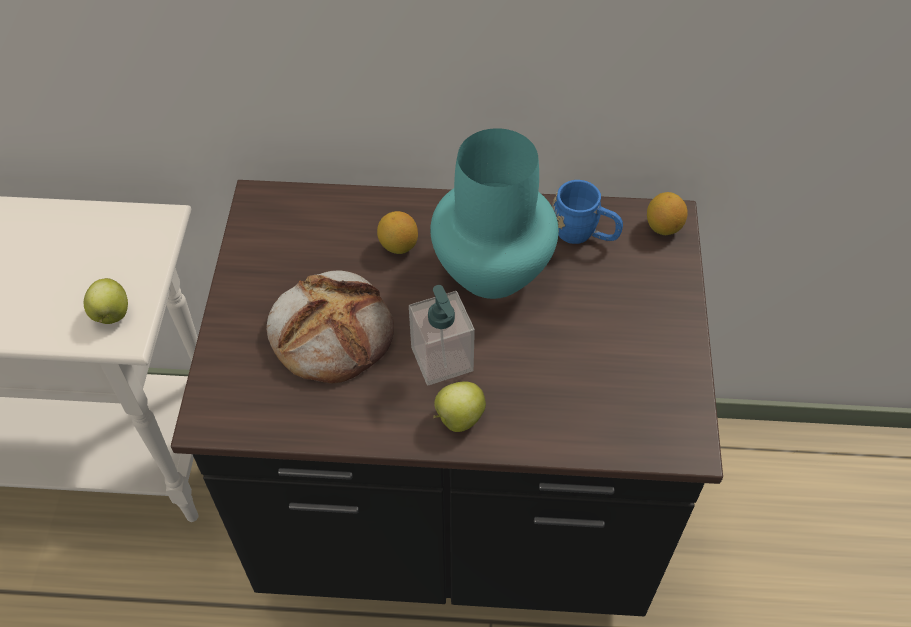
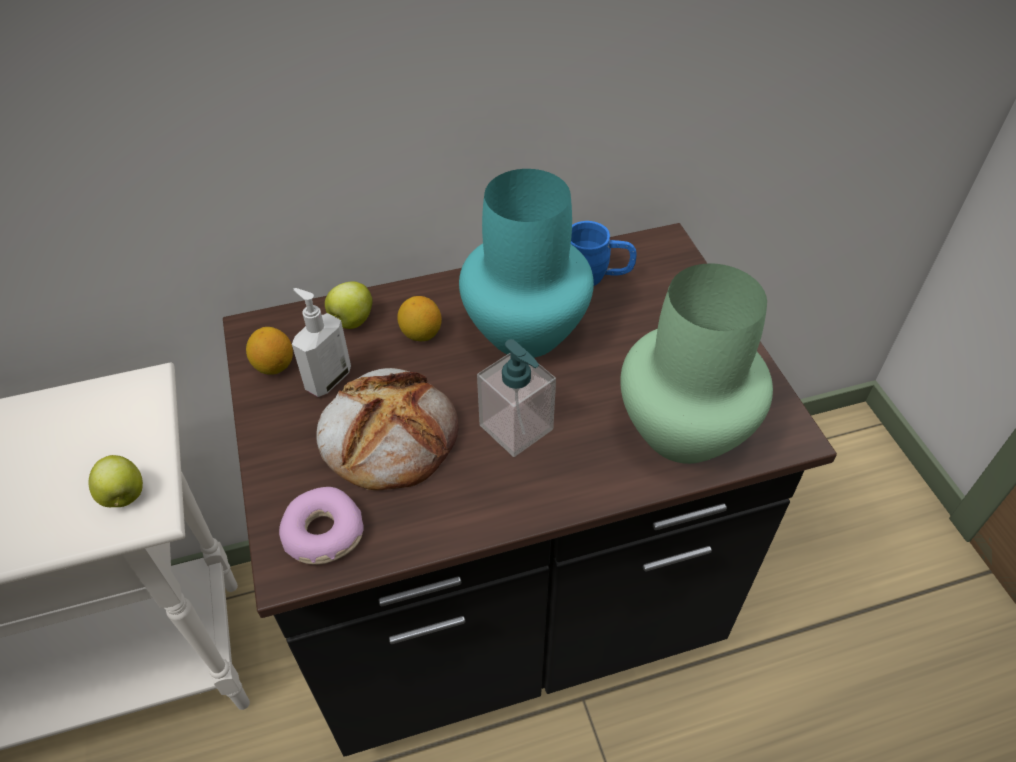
camera: 20 degrees left, 5 degrees down
apple [433,381,486,432] -> apple moved to [325,281,373,329]
lemon [647,192,688,235] -> lemon moved to [246,327,293,375]
none -> donut [279,487,364,565]
none -> soap dispenser [292,288,351,397]
none -> green vase [620,263,773,464]

